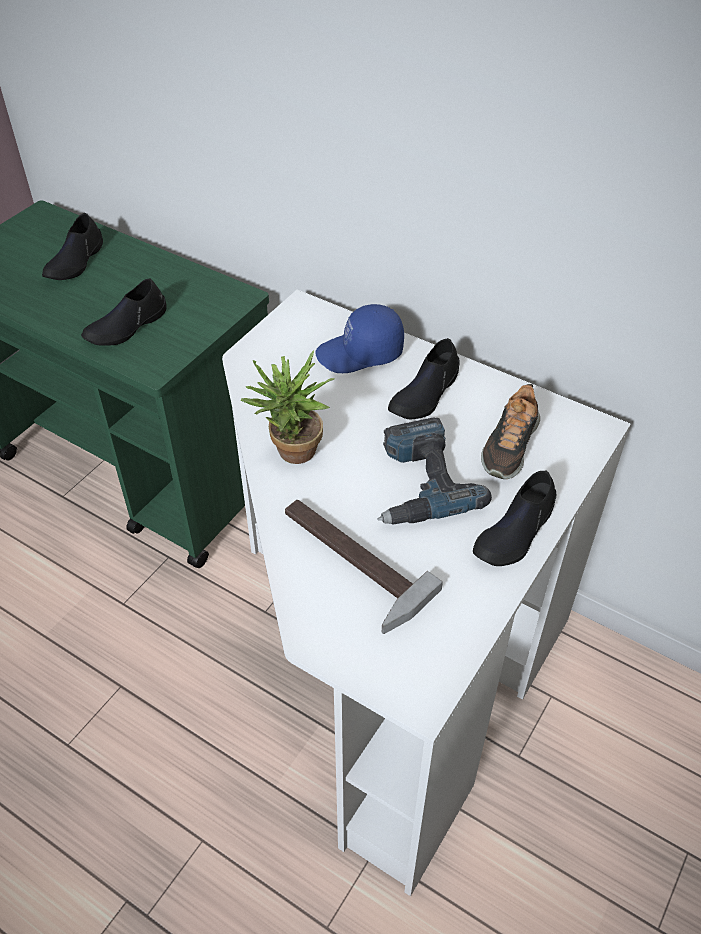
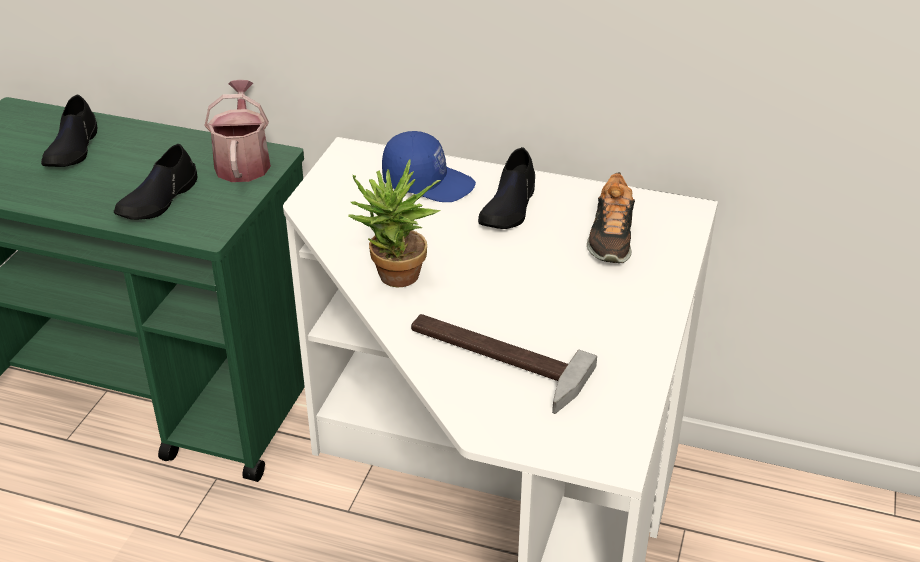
camera: 15 degrees left, 10 degrees down
blue cap [315,304,404,373] -> blue cap turned 135 degrees counterclockwise [382,131,476,202]
power drill [377,418,492,525] -> none
black shoe [473,470,556,566] -> none
none -> watering can [204,80,271,182]

